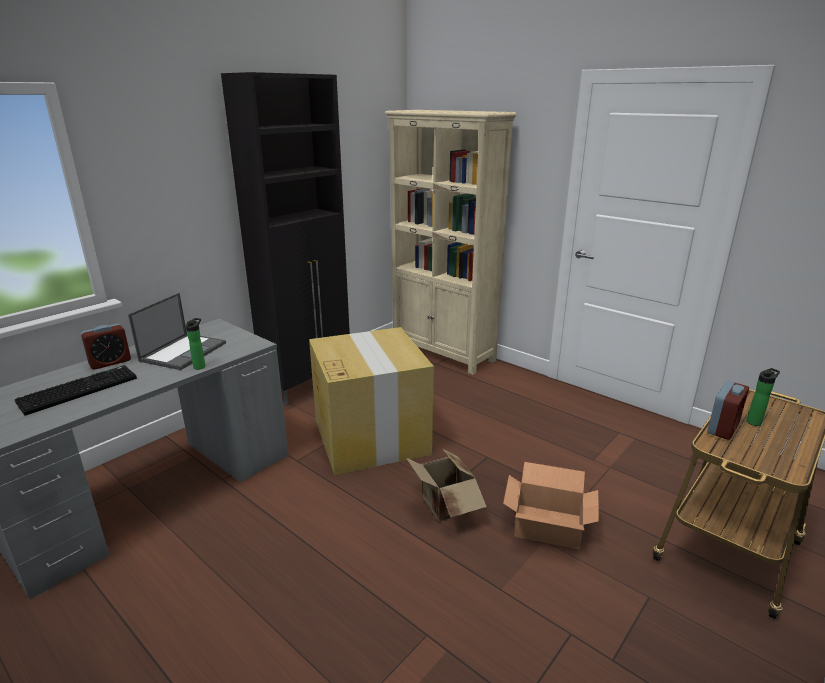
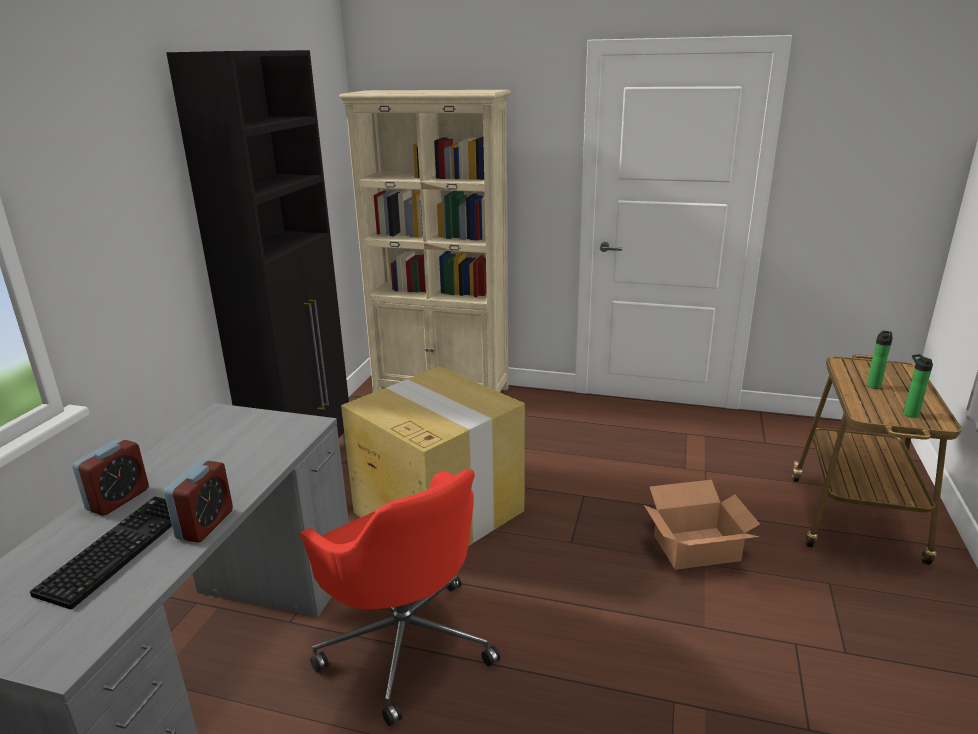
camera: 25 degrees left, 0 degrees up
laptop [128,293,226,370] -> none
bottle [186,318,206,370] -> bottle moved to [903,354,933,418]
cardboard box [406,448,487,521] -> none
alarm clock [707,381,749,440] -> alarm clock moved to [164,460,233,543]
none -> red office chair [300,469,501,726]

